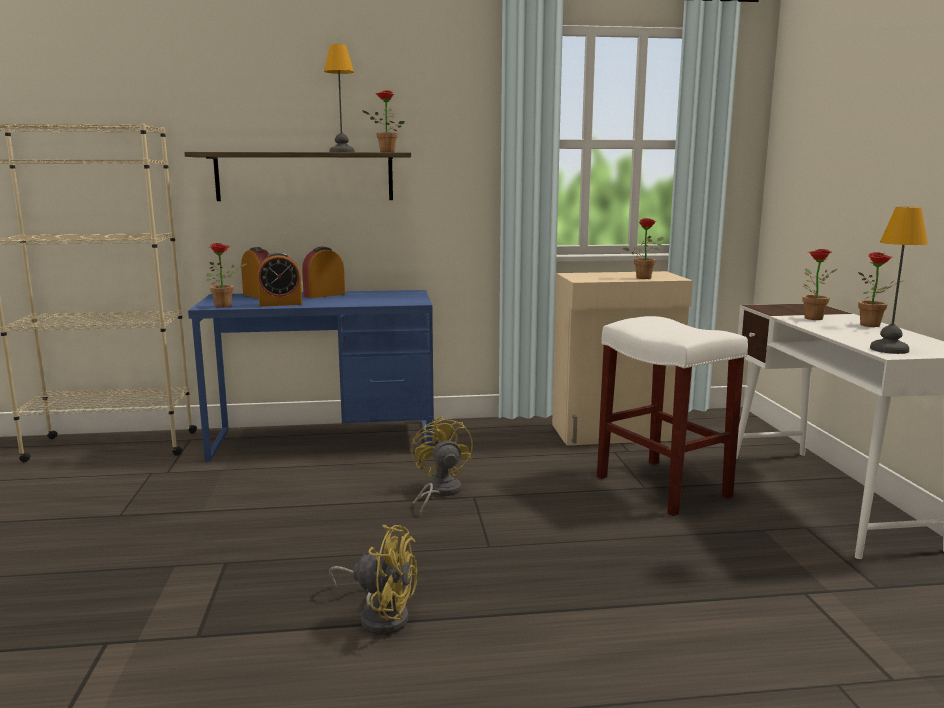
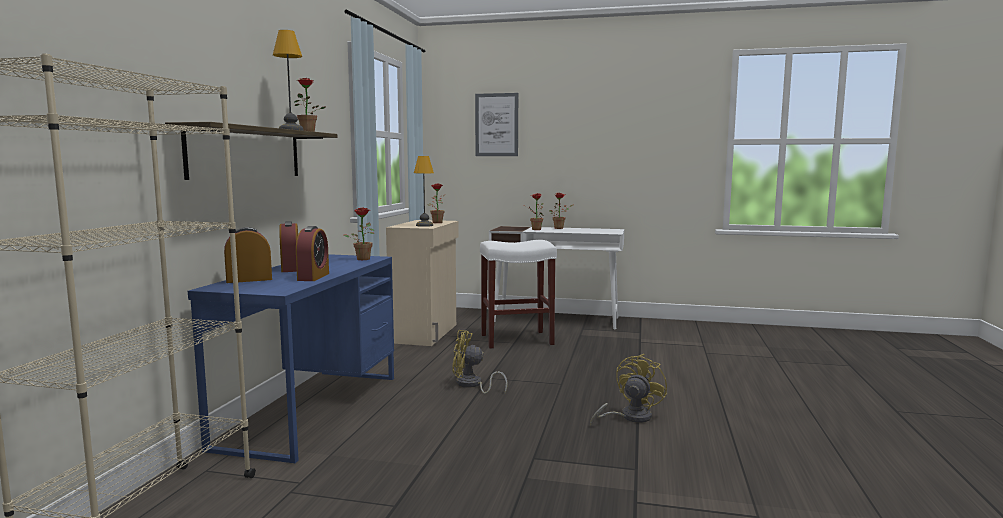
camera: 70 degrees left, 5 degrees down
potted plant [207,243,247,308] -> potted plant moved to [344,208,375,260]
table lamp [870,207,928,354] -> table lamp moved to [414,156,434,227]
none -> picture [475,93,518,156]

